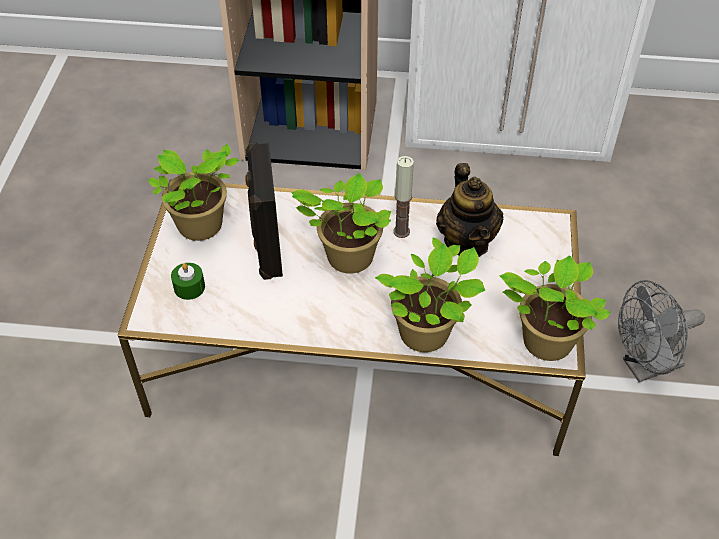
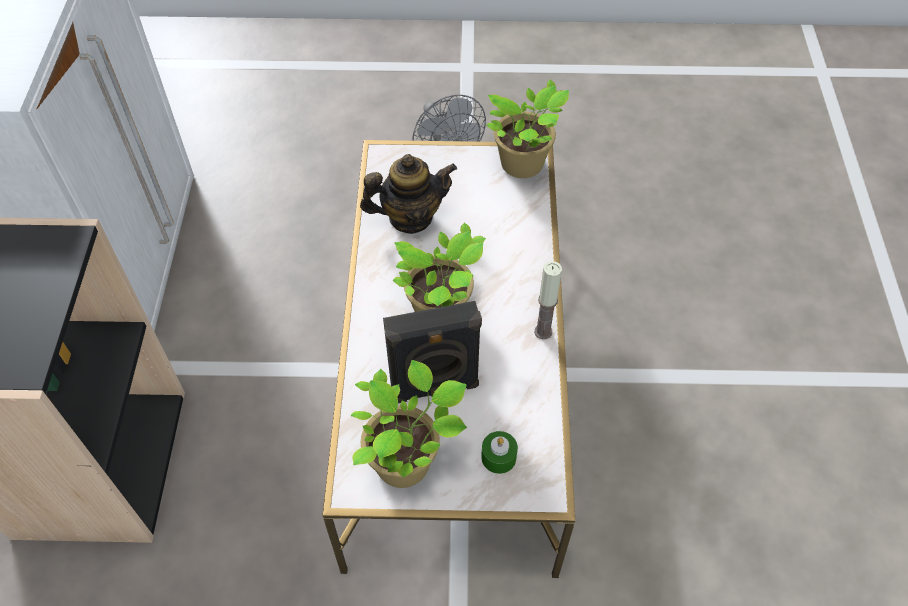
camera: 95 degrees left, 5 degrees up
potted plant [375,237,485,352] -> none
candle [393,156,414,238] -> candle moved to [534,261,562,339]

